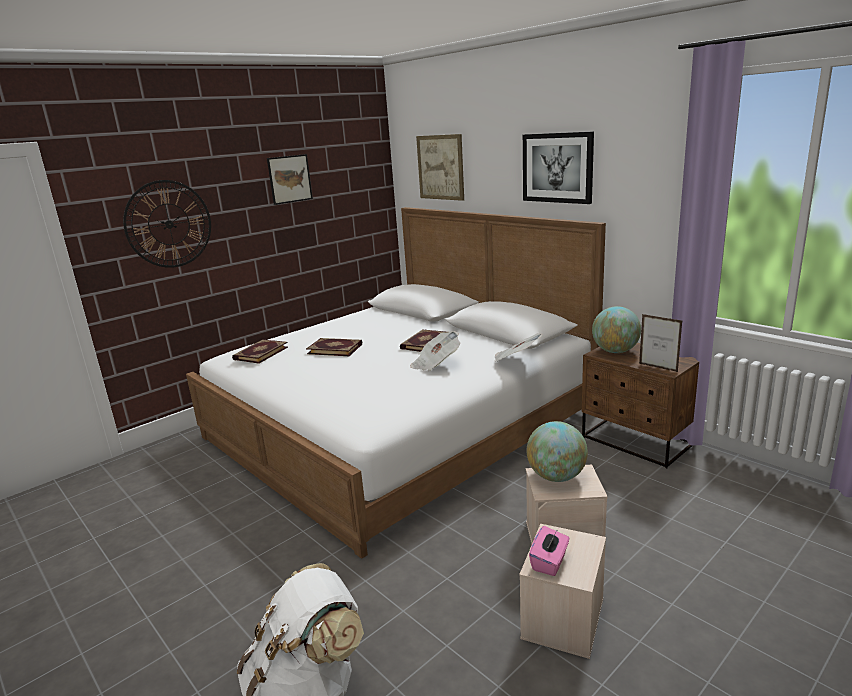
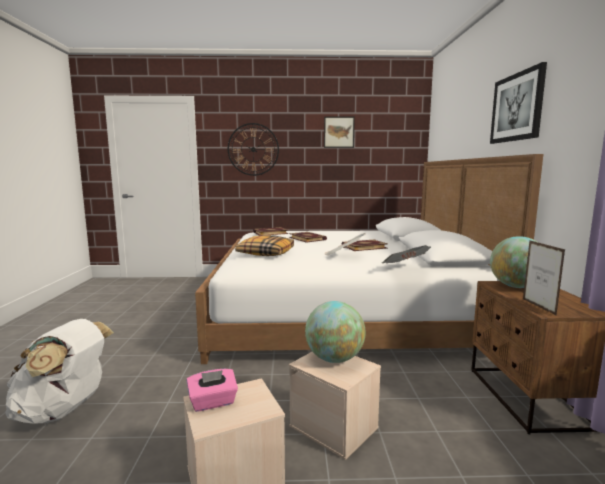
camera: 40 degrees right, 10 degrees down
picture [416,134,464,201] -> none
none -> pillow [235,235,294,256]

